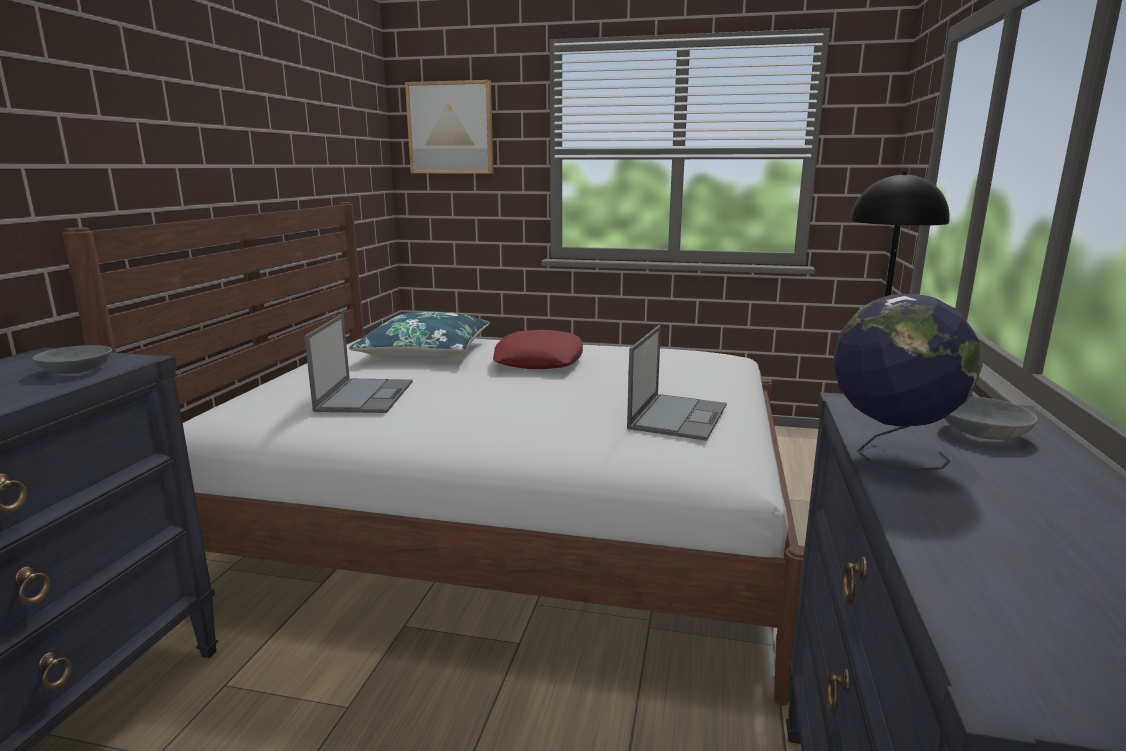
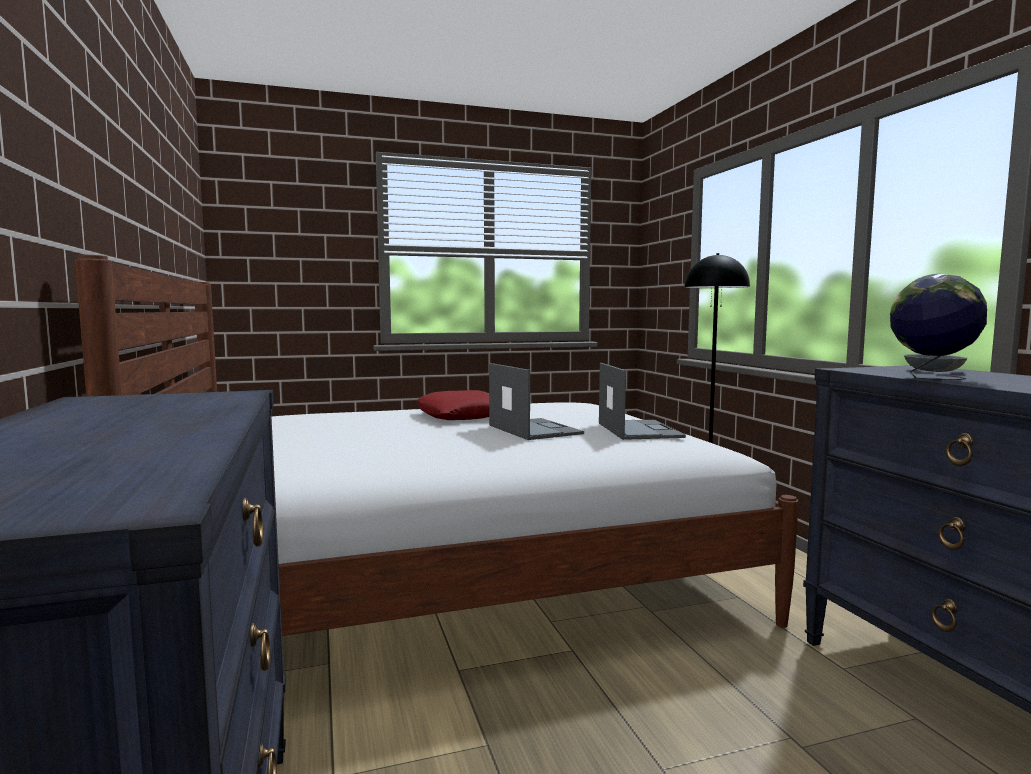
camera: 30 degrees left, 10 degrees down
grey bowl [32,345,112,374] -> none
laptop [304,314,413,413] -> laptop moved to [489,363,584,440]
blue pillow [349,312,490,359] -> none
picture [405,80,494,174] -> none

